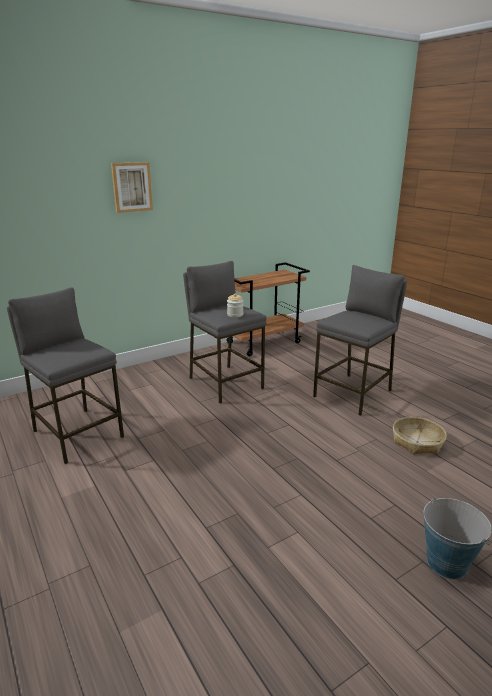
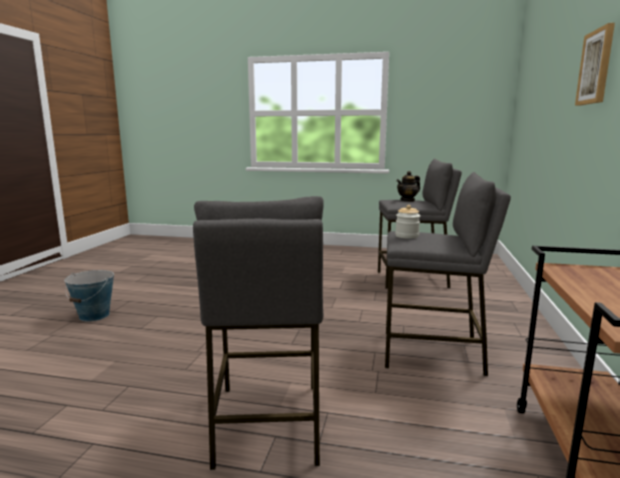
camera: 135 degrees right, 10 degrees down
basket [393,417,447,455] -> none
none -> teapot [397,171,420,202]

